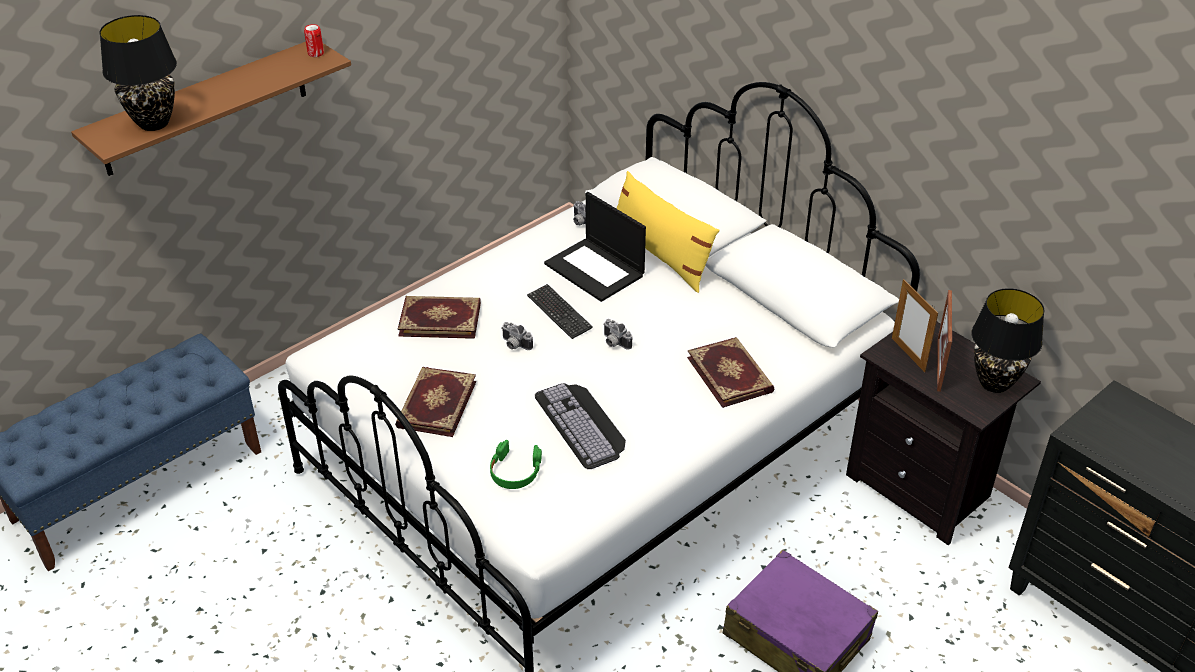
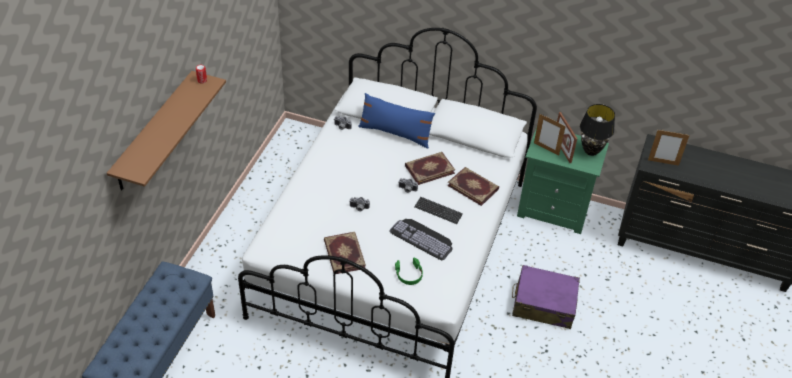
camera: 30 degrees left, 5 degrees up
black table lamp [99,15,177,131] -> none
book [398,296,481,339] -> book moved to [405,152,455,185]
keyboard [527,284,593,339] -> keyboard moved to [414,197,463,224]
laptop [544,192,646,302] -> none
yellow pillow [616,171,720,293] -> blue pillow [358,93,435,148]
black nightstand [846,322,1041,545] -> green nightstand [517,127,609,234]
none -> picture frame [648,130,690,166]

